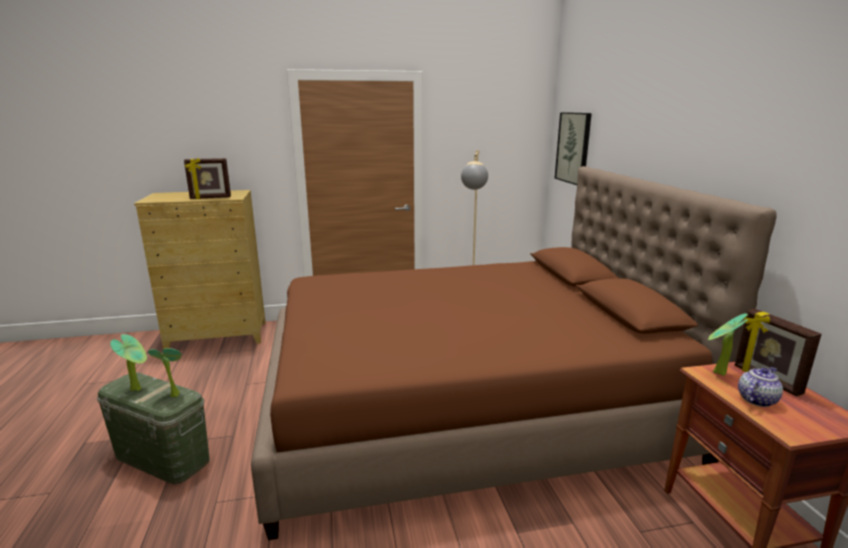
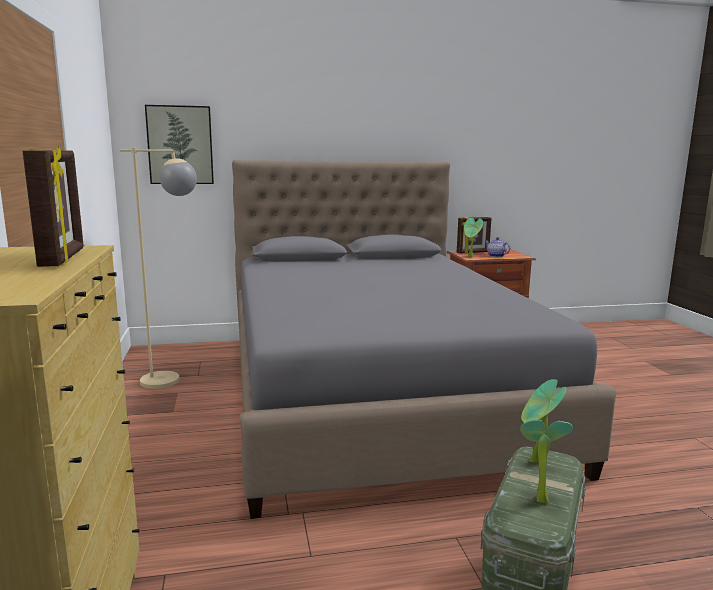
camera: 90 degrees left, 5 degrees down
brown bed [251,166,777,540] -> grey bed [232,160,617,519]

